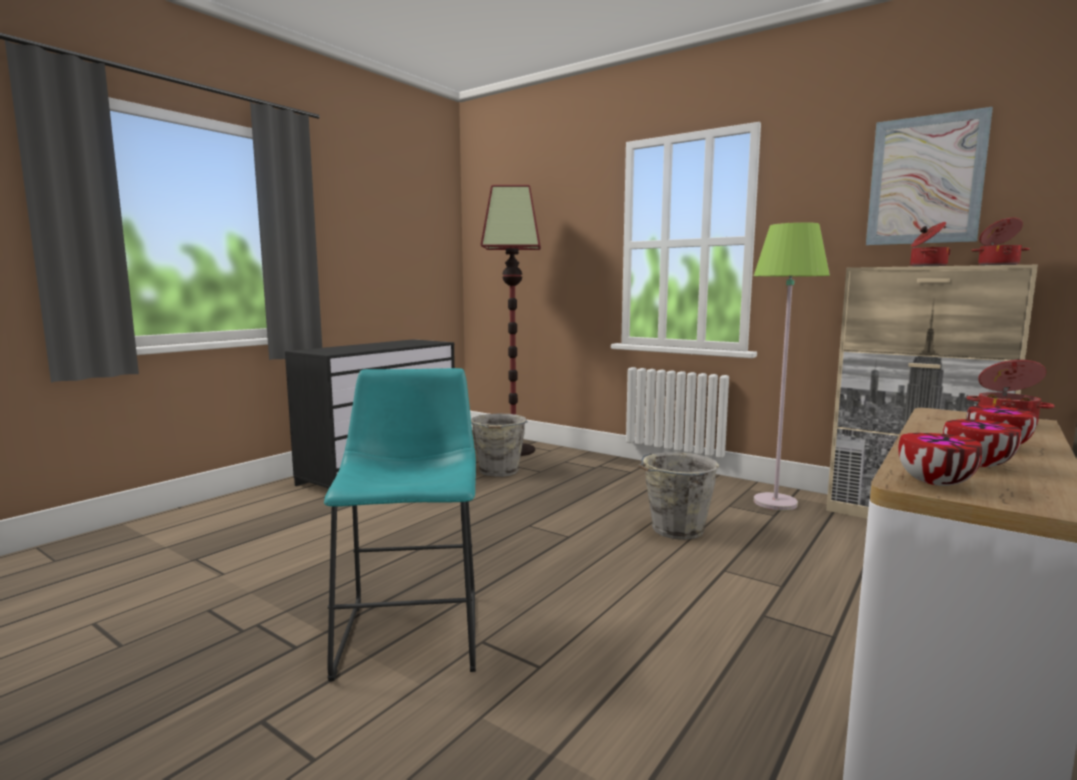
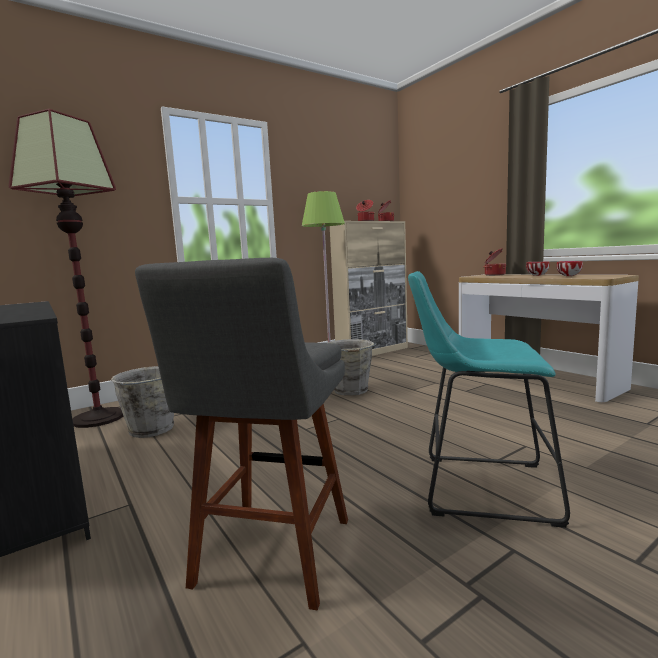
camera: 70 degrees left, 0 degrees up
picture [866,107,993,245] -> none
bowl [898,433,983,486] -> none
none -> grey stool [135,258,348,610]

